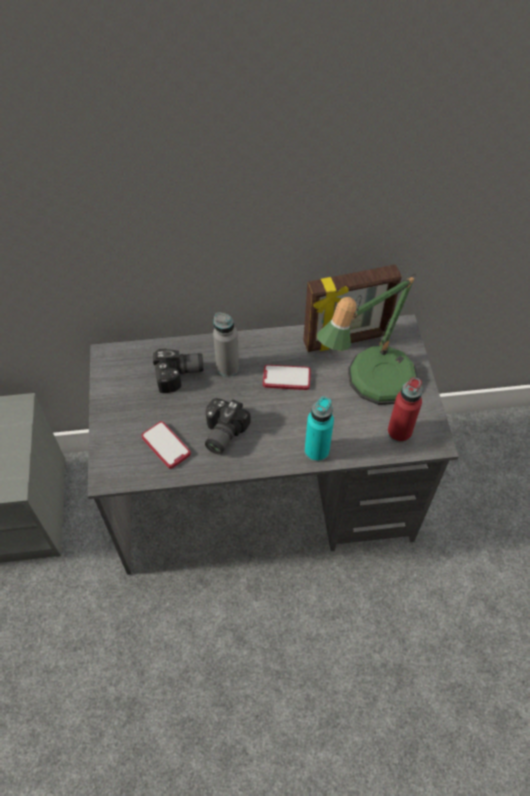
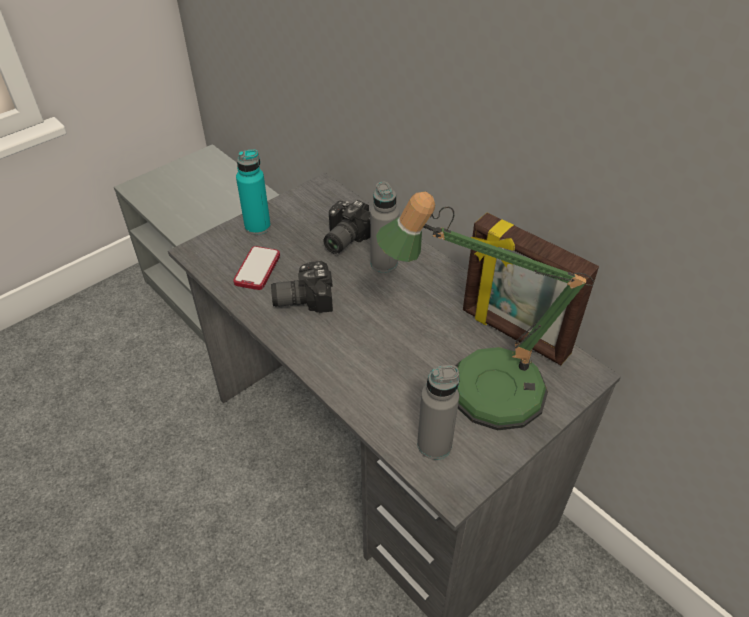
camera: 55 degrees right, 10 degrees down
camera [153,348,204,393] -> camera turned 75 degrees clockwise [323,200,370,254]
phone [263,365,311,390] -> none
turquoise bottle [305,397,334,462] -> turquoise bottle moved to [236,150,271,235]
red bottle [387,377,423,443] -> grey bottle [417,365,460,460]

